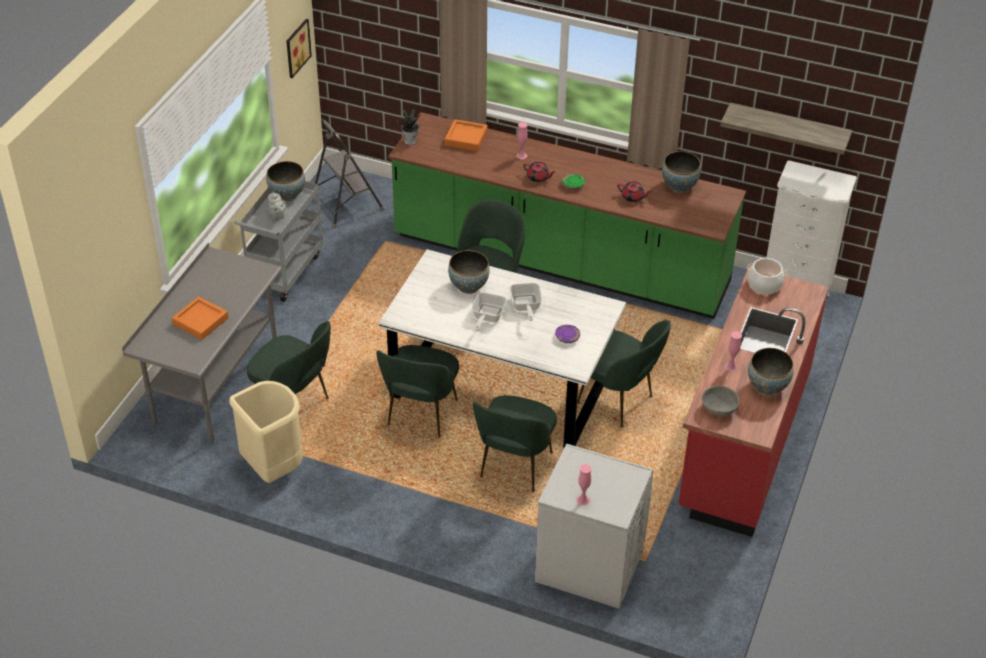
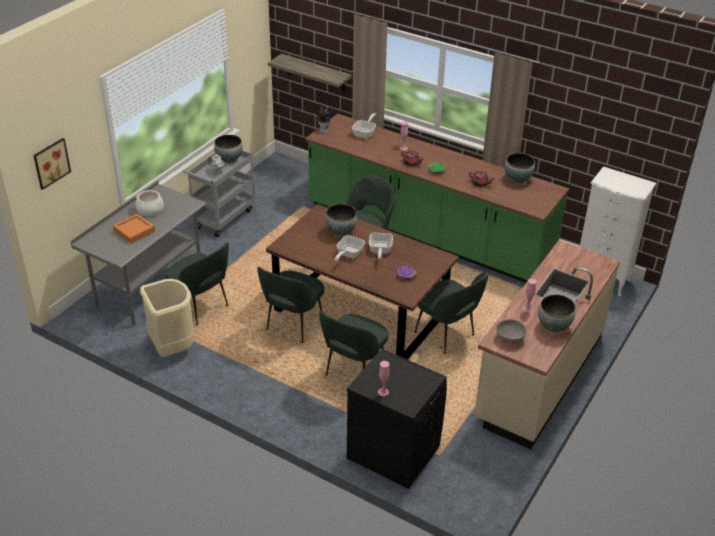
camera: 10 degrees right, 5 degrees down
picture [286,19,312,78] -> picture moved to [33,138,71,190]
grey step ladder [311,118,386,229] -> none
white dining table [378,249,626,447] -> brown dining table [266,204,459,360]
orange tray [444,119,488,151] -> frying pan [352,113,376,139]
white washing machine [535,444,653,609] -> black washing machine [347,349,447,489]
red counter [678,267,829,537] -> beige counter [474,240,620,449]
shelf [720,102,852,155] -> shelf moved to [268,54,352,92]
cooking pot [747,258,787,294] -> cooking pot moved to [136,190,164,217]

